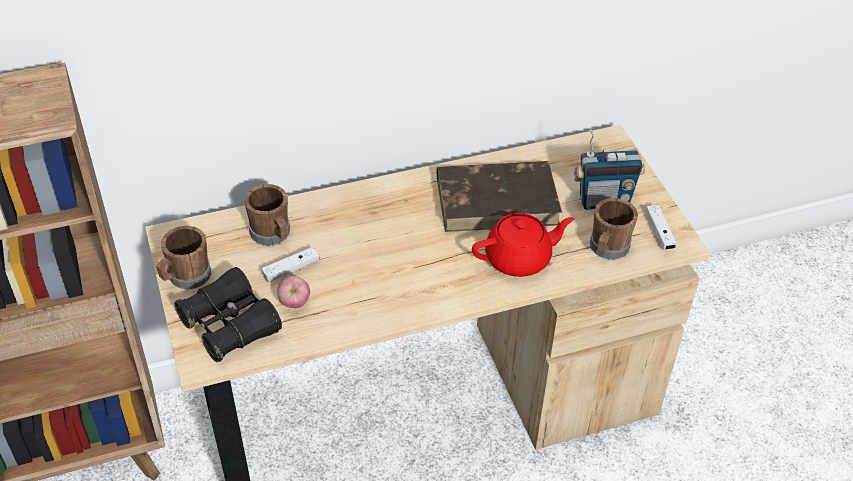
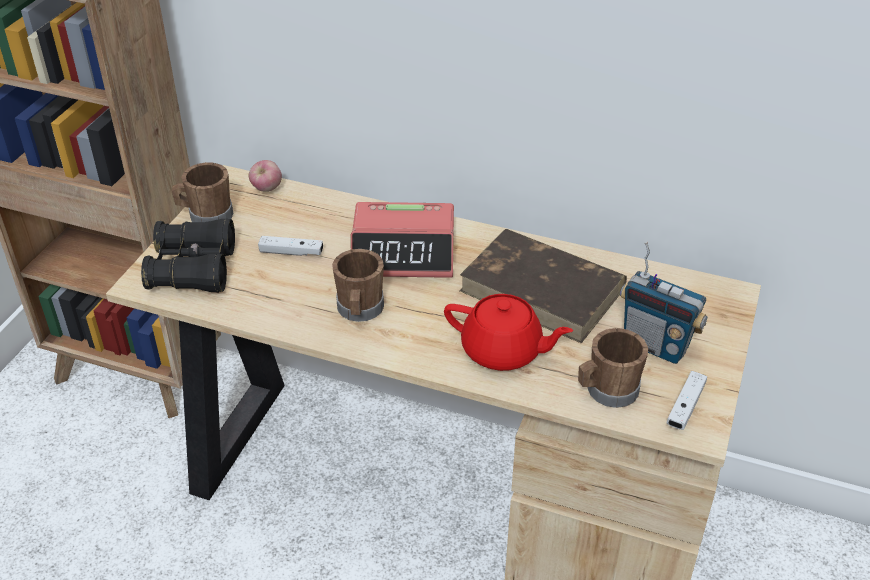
camera: 40 degrees right, 5 degrees down
brown mug [244,184,290,246] -> brown mug moved to [332,249,384,322]
apple [277,276,310,308] -> apple moved to [249,160,282,192]
none -> alarm clock [351,202,454,278]

